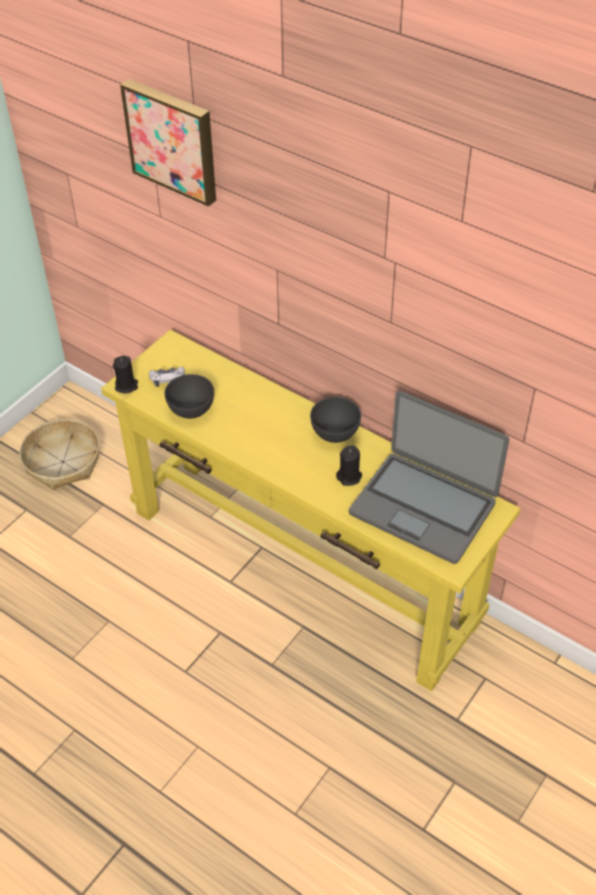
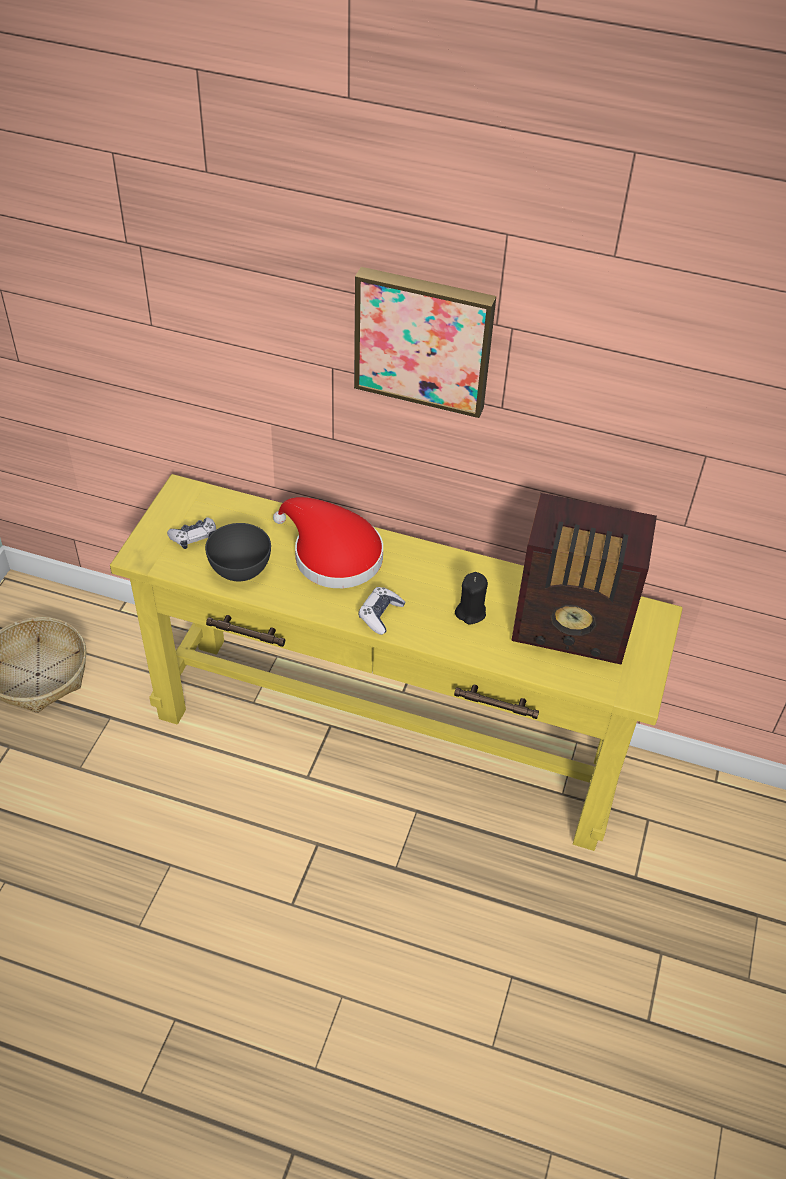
camera: 20 degrees left, 0 degrees up
black candle [113,356,138,394] -> none
picture [120,79,216,207] -> picture moved to [354,267,496,418]
grey bowl [310,397,361,443] -> none
laptop [349,391,509,564] -> radio [511,493,657,665]
none -> red hat [273,497,383,588]
none -> game controller [359,587,405,635]

